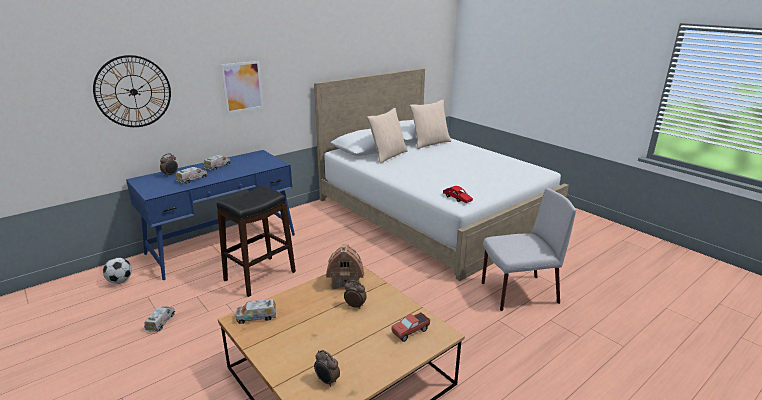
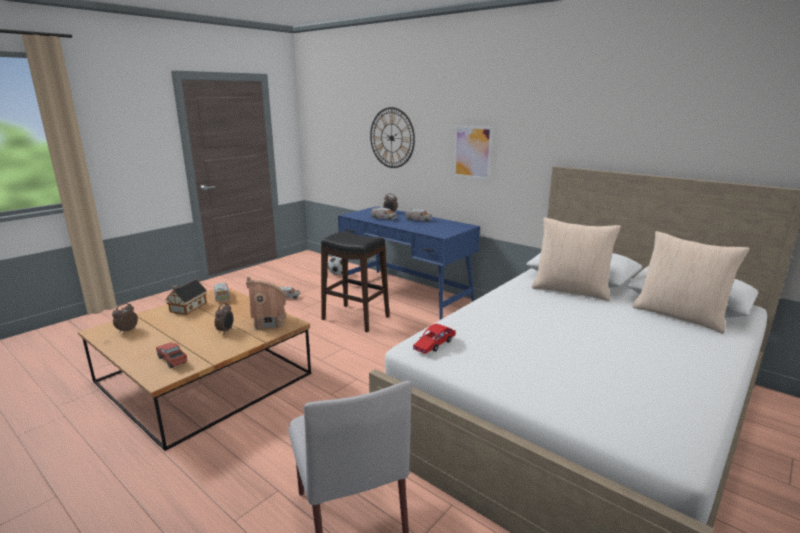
camera: 80 degrees right, 5 degrees down
none -> toy house [165,279,207,315]

